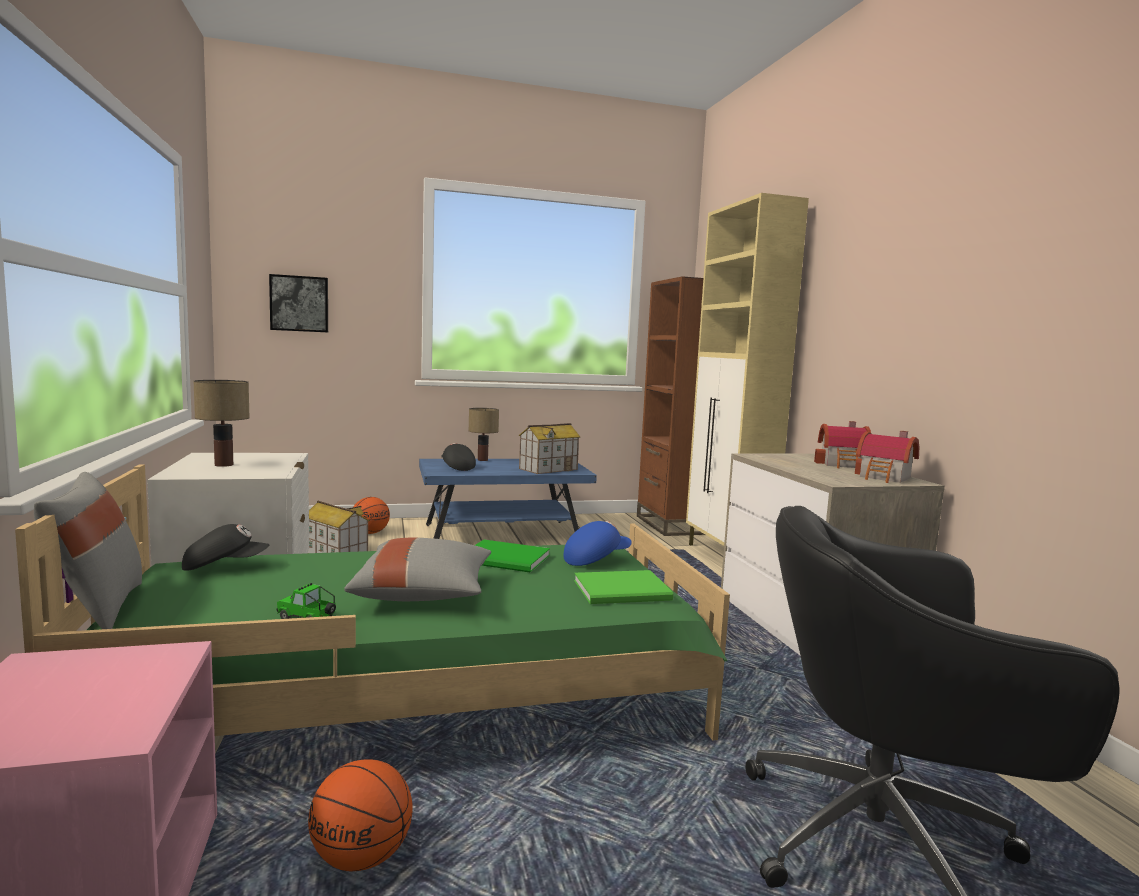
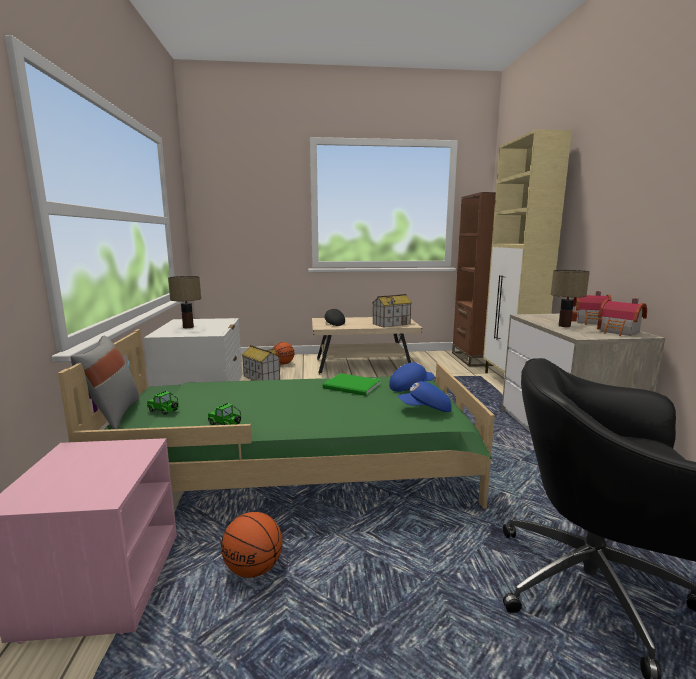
camera: 10 degrees right, 5 degrees up
black cap [182,524,270,571] -> none
picture [269,274,328,332] -> none
grey pillow [344,538,491,601] -> none
blue coffee table [419,459,597,539] -> beige coffee table [312,317,422,374]
table lamp [469,408,499,461] -> table lamp moved to [551,270,590,327]
green book [574,570,673,604] -> blue cap [398,381,452,412]
none -> toy car [147,391,179,415]

